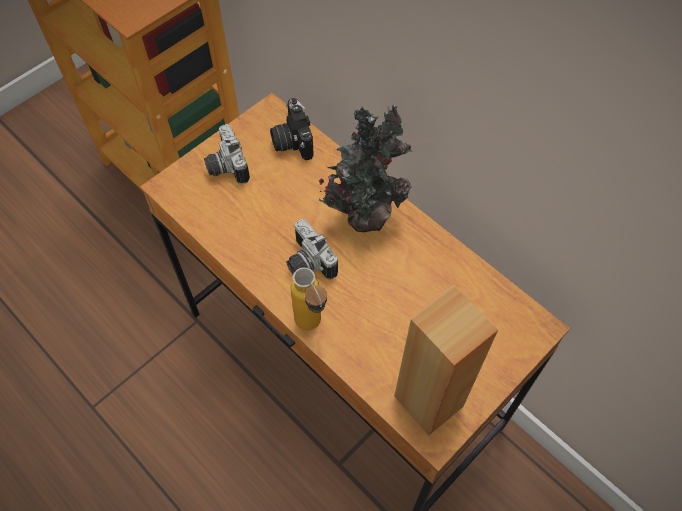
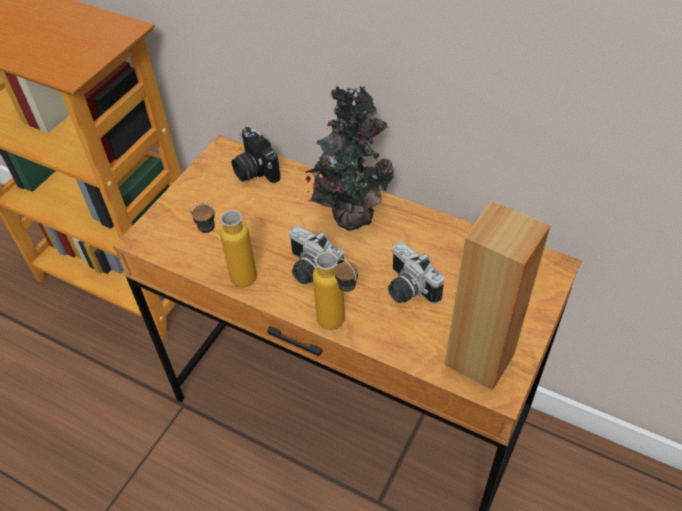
camera: 15 degrees left, 10 degrees down
camera [204,124,250,184] -> camera moved to [388,242,444,304]
none -> bottle [190,202,257,287]

